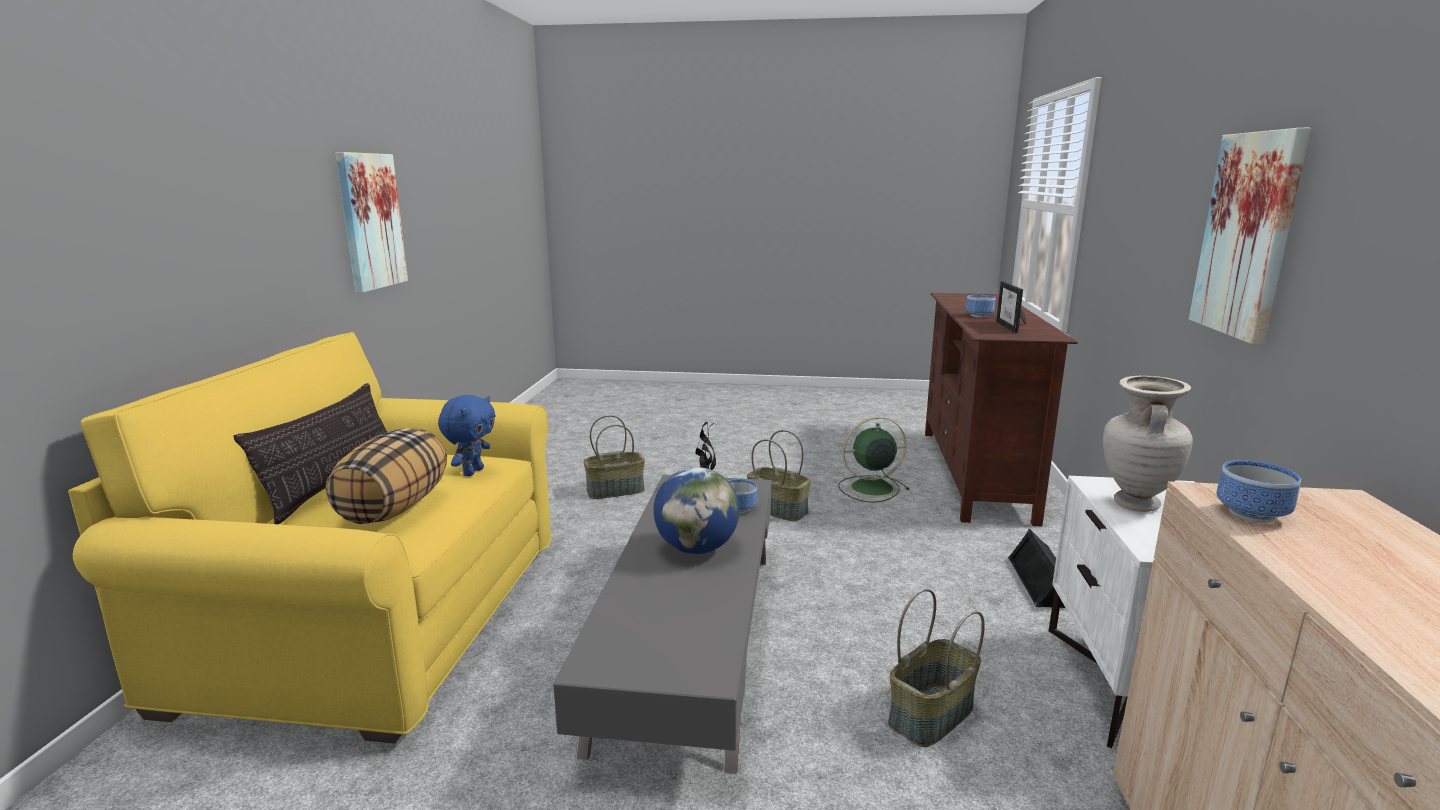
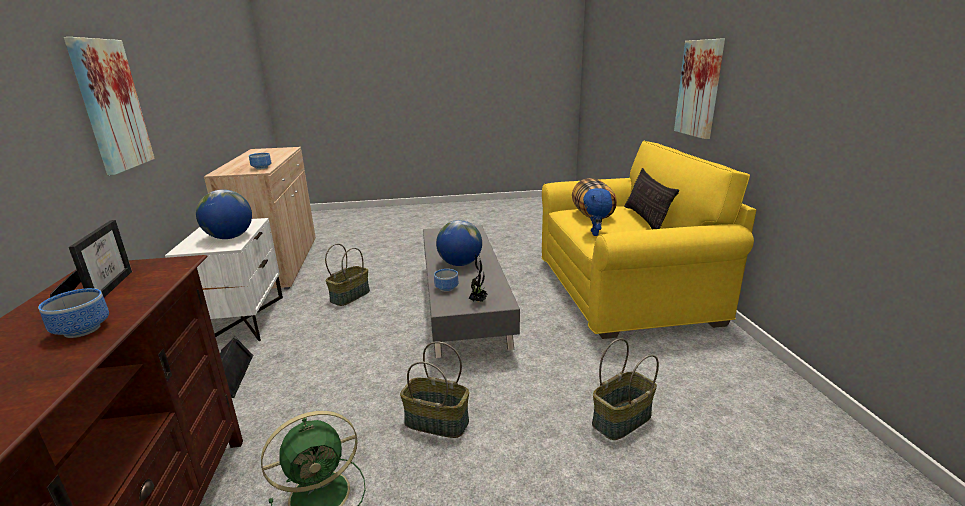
camera: 165 degrees right, 5 degrees up
picture [336,152,408,293] -> picture moved to [674,39,725,139]
beige vase [1103,376,1193,512] -> globe [196,189,252,239]

